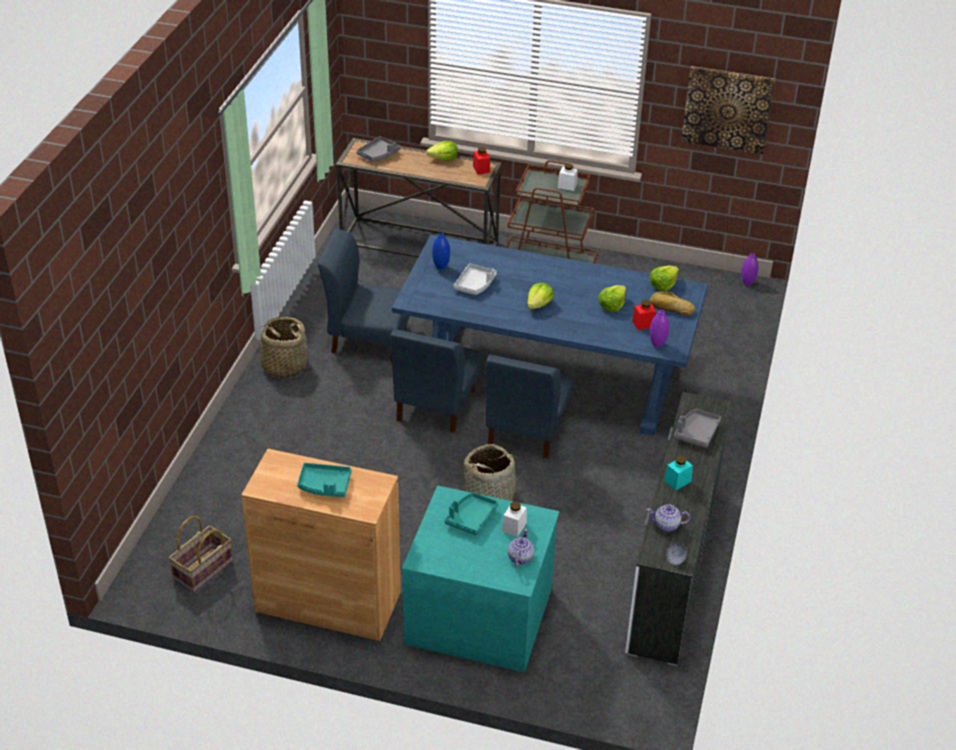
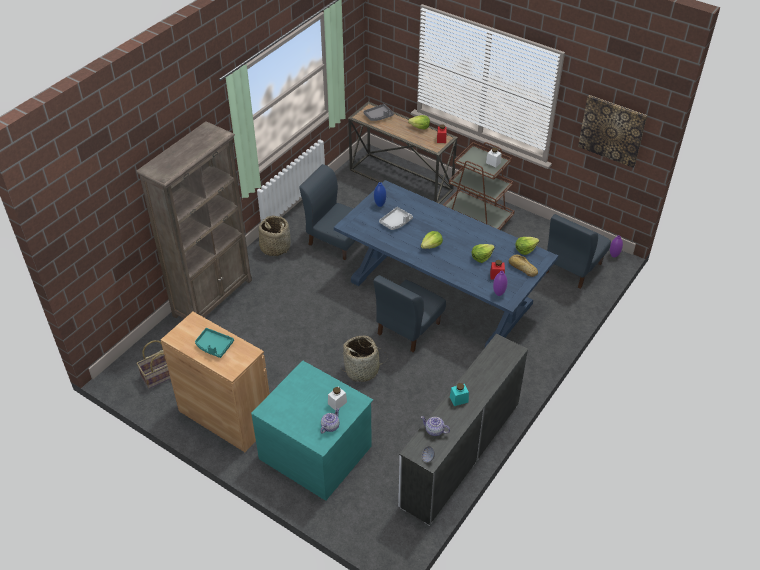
camera: 20 degrees right, 5 degrees up
blue chair [390,329,483,433] -> blue chair moved to [547,214,611,289]
turquoise tray [445,492,498,535] -> none
grey tray [674,409,721,448] -> none
none -> brown bookcase [136,121,252,319]

